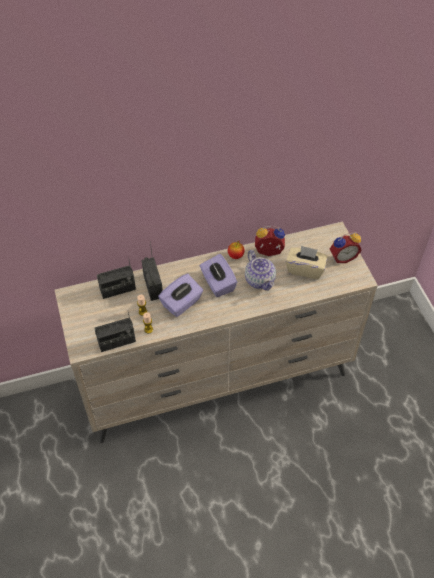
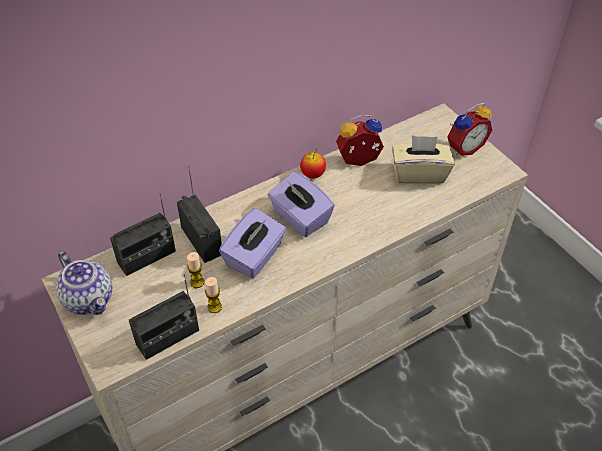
camera: 15 degrees left, 5 degrees down
teapot [245,250,276,291] -> teapot moved to [56,251,112,315]

